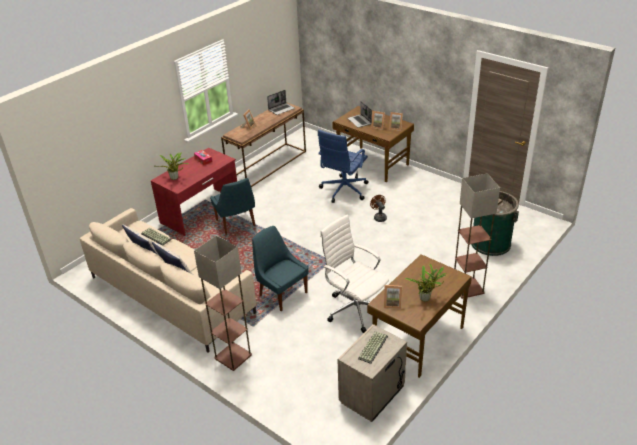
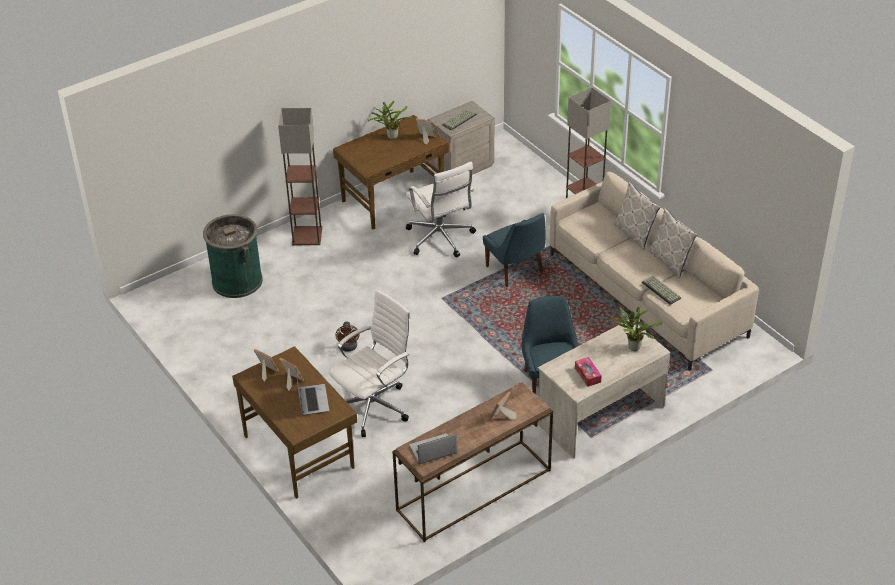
camera: 165 degrees left, 5 degrees up
red desk [151,148,237,236] -> beige desk [538,320,670,459]
blue office chair [318,130,369,203] -> white office chair [328,290,411,437]

